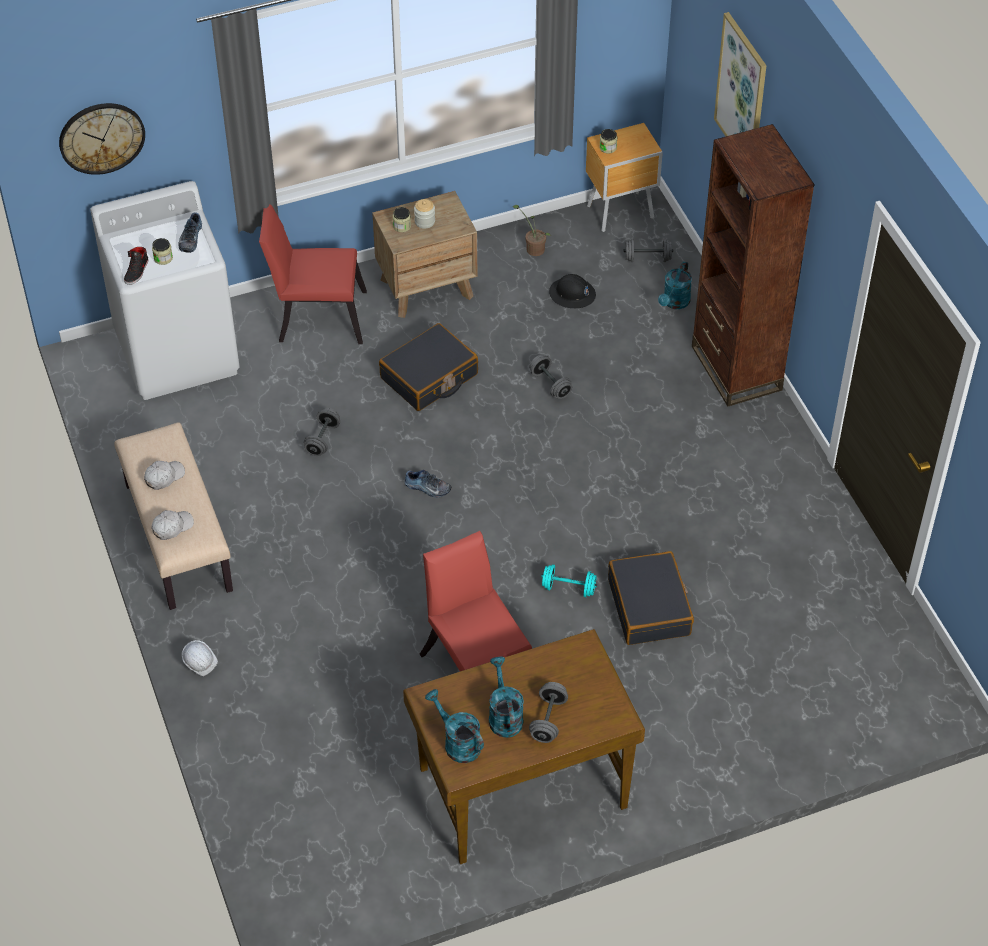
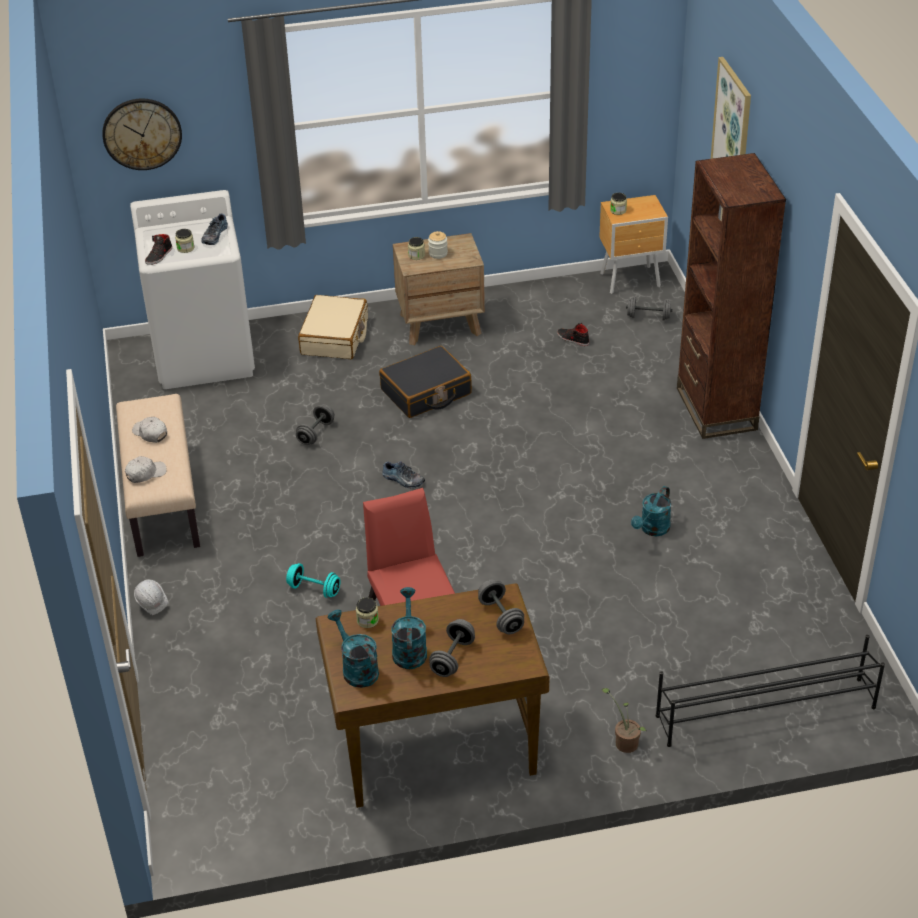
camera: 10 degrees right, 10 degrees down
white cap [144,461,185,490] -> white cap turned 105 degrees counterclockwise [132,417,167,443]
red chair [259,204,367,344] -> beige suitcase [298,295,368,359]
potted plant [513,205,551,256] -> potted plant moved to [601,688,646,753]
grey dumbbell [530,355,572,399] -> grey dumbbell moved to [478,579,524,634]
turquoise dumbbell [541,564,597,597] -> turquoise dumbbell moved to [286,563,341,598]
black hard hat [549,274,596,308] -> black shoe [557,323,589,346]
black suitcase [608,551,694,645] -> none
turquoise watering can [658,261,692,309] -> turquoise watering can moved to [631,486,671,536]
none -> jar [356,597,379,628]
none -> black shoe rack [656,635,885,747]

